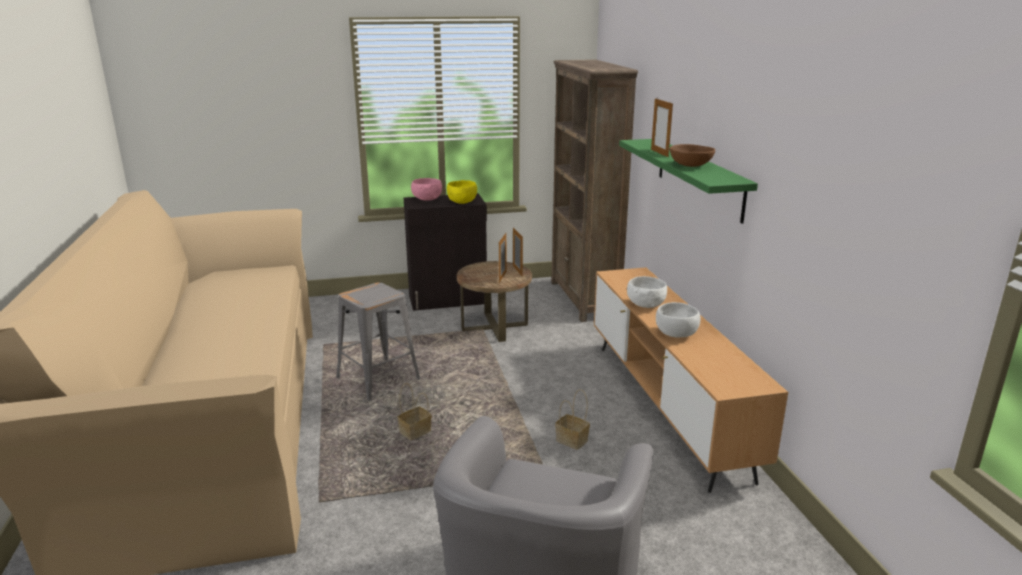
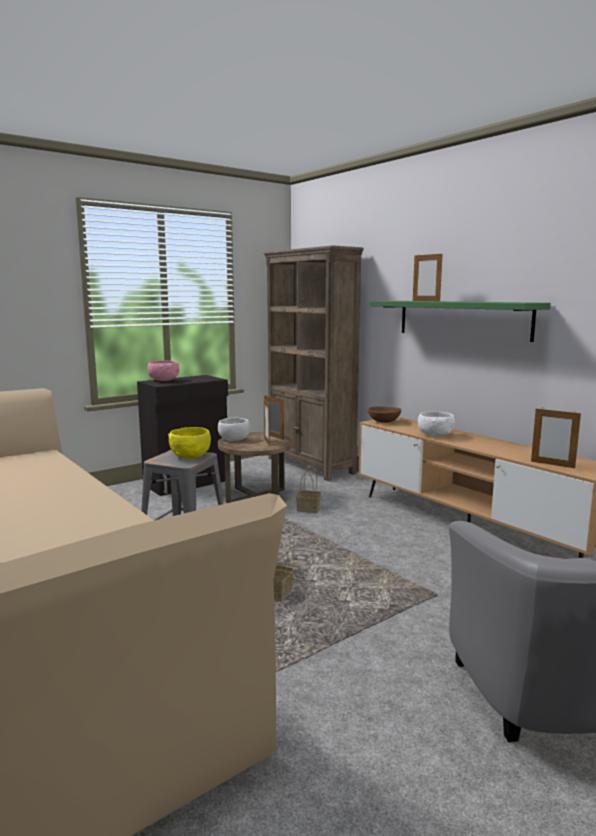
camera: 25 degrees left, 10 degrees down
yellow bowl [447,180,477,204] -> yellow bowl moved to [168,427,211,459]
basket [555,389,590,450] -> basket moved to [296,467,321,513]
white bowl [656,302,701,338] -> white bowl moved to [218,418,250,441]
brown bowl [670,144,715,167] -> brown bowl moved to [368,406,401,423]
none -> picture frame [531,408,581,468]

